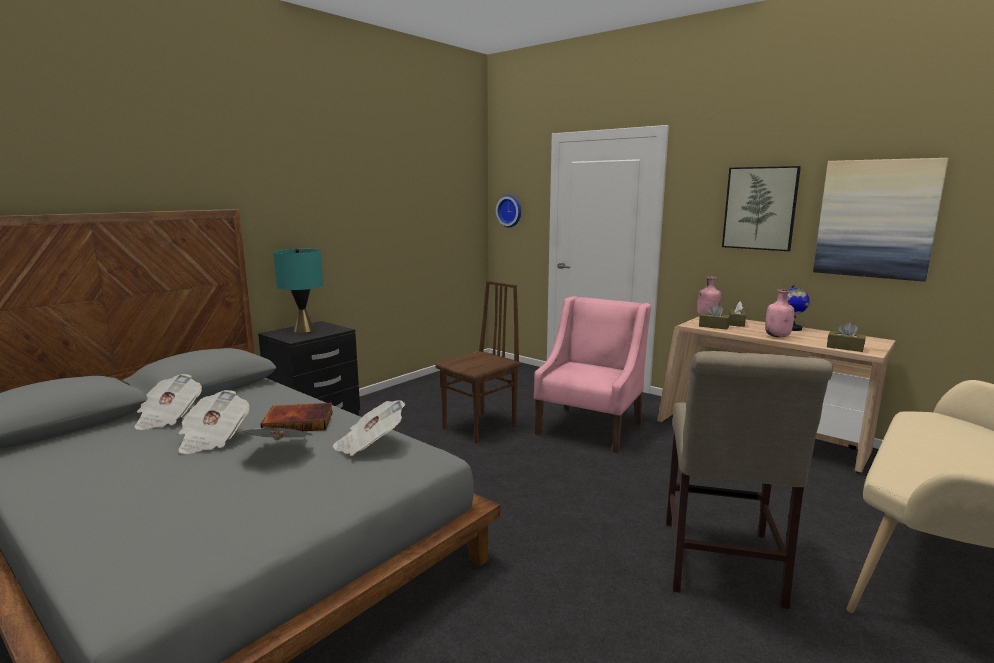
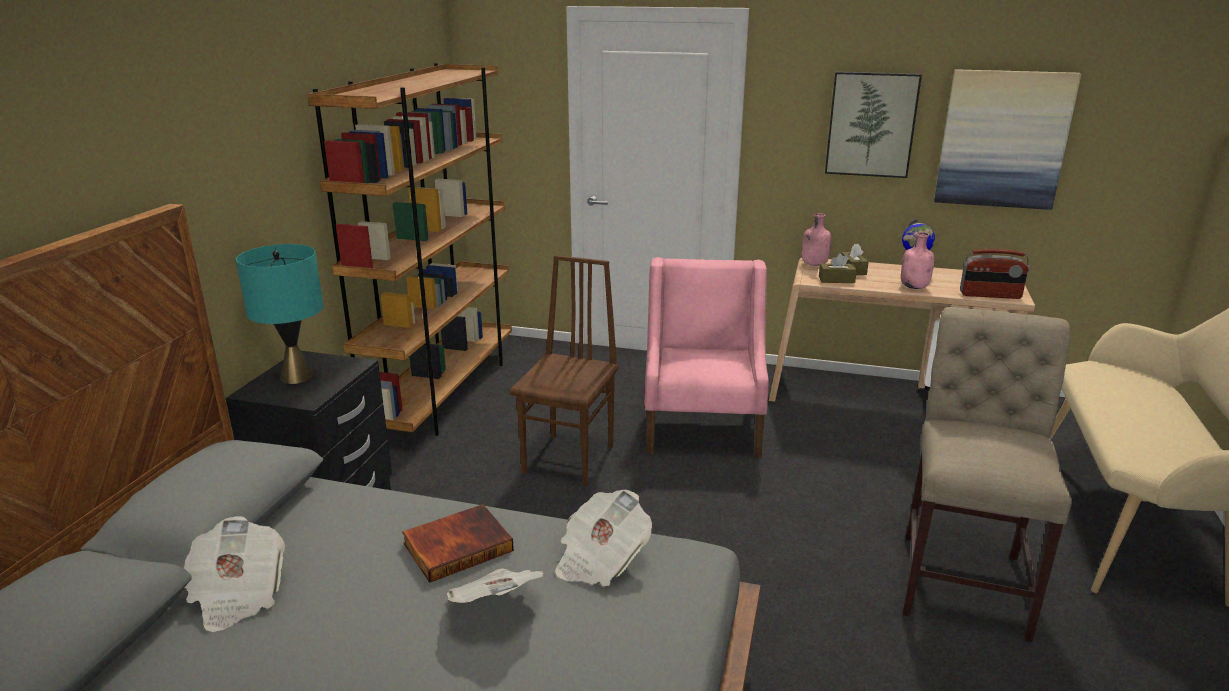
camera: 25 degrees left, 10 degrees up
newspaper [178,390,250,454] -> none
wall clock [496,195,521,228] -> none
beige chair [666,351,833,609] -> beige chair turned 150 degrees counterclockwise [903,307,1072,642]
brown tissue box [827,322,866,352] -> radio [960,249,1030,299]
none -> brown bookcase [307,63,512,436]

